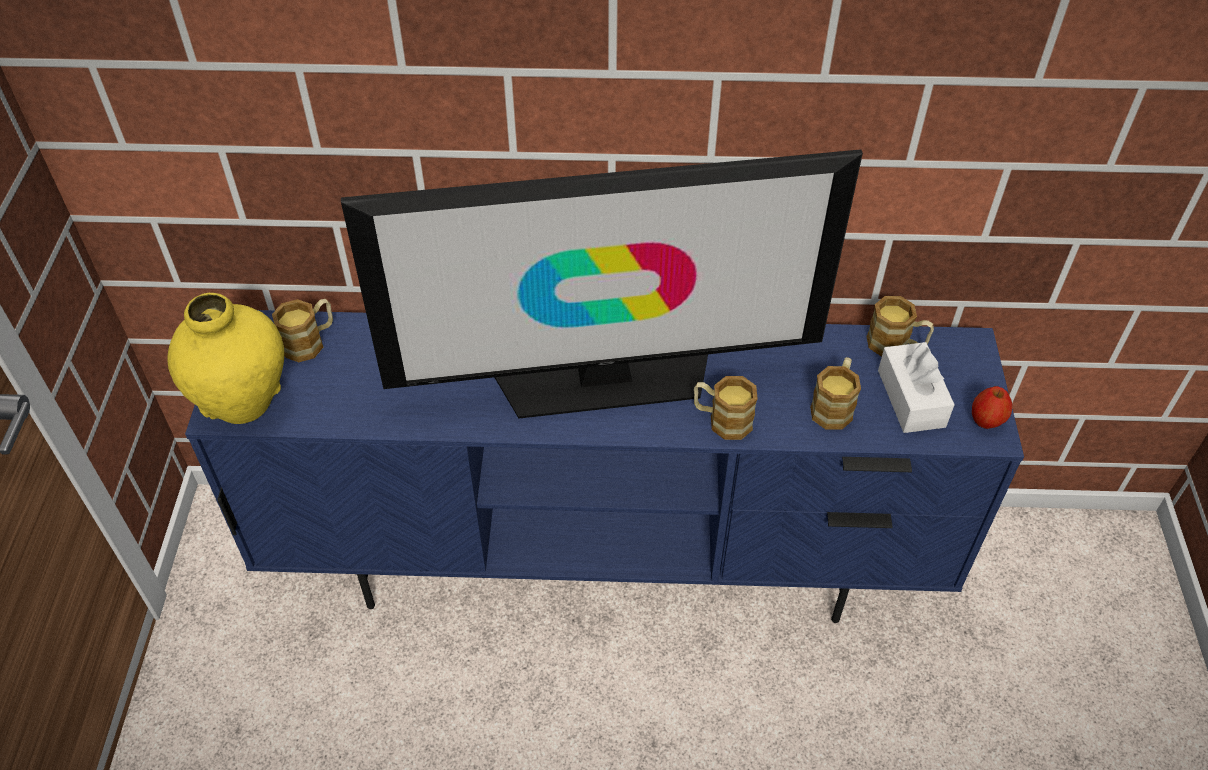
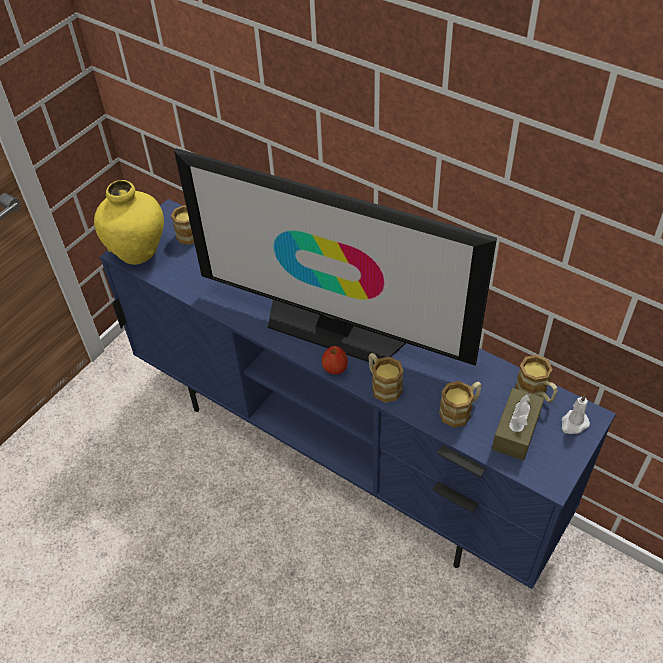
camera: 35 degrees right, 0 degrees up
white tissue box [878,342,955,433] -> brown tissue box [492,388,544,461]
apple [972,386,1012,429] -> apple moved to [322,346,348,374]
none -> white candle [561,394,590,434]

